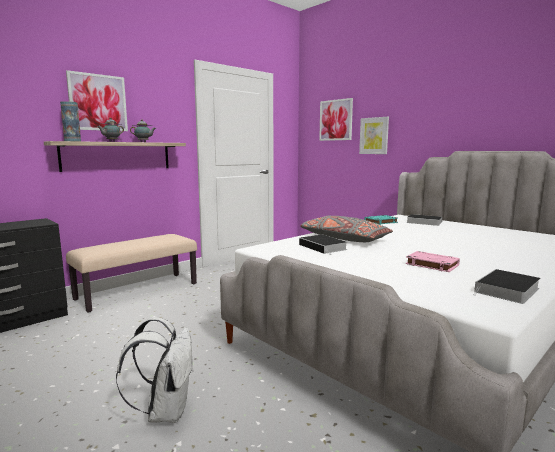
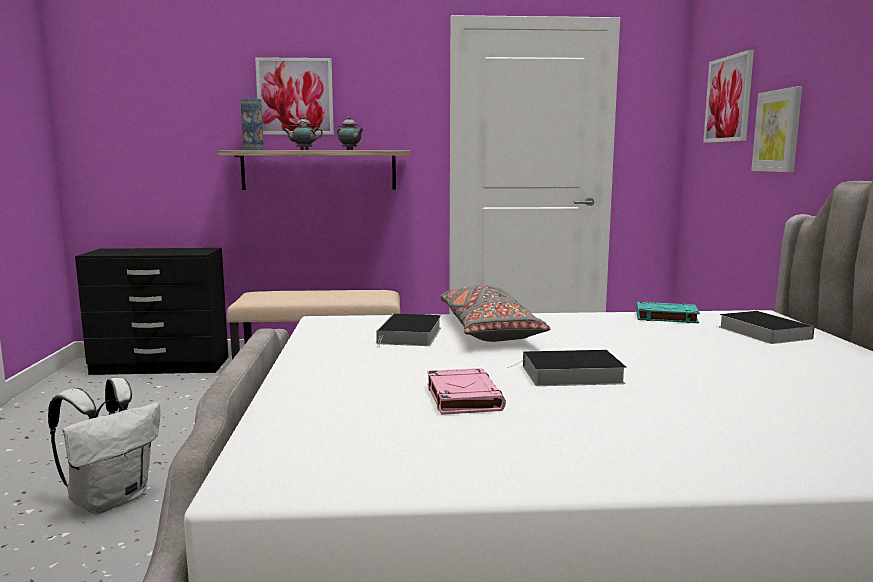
camera: 40 degrees right, 0 degrees up
book [473,269,541,304] -> book moved to [507,350,626,386]

